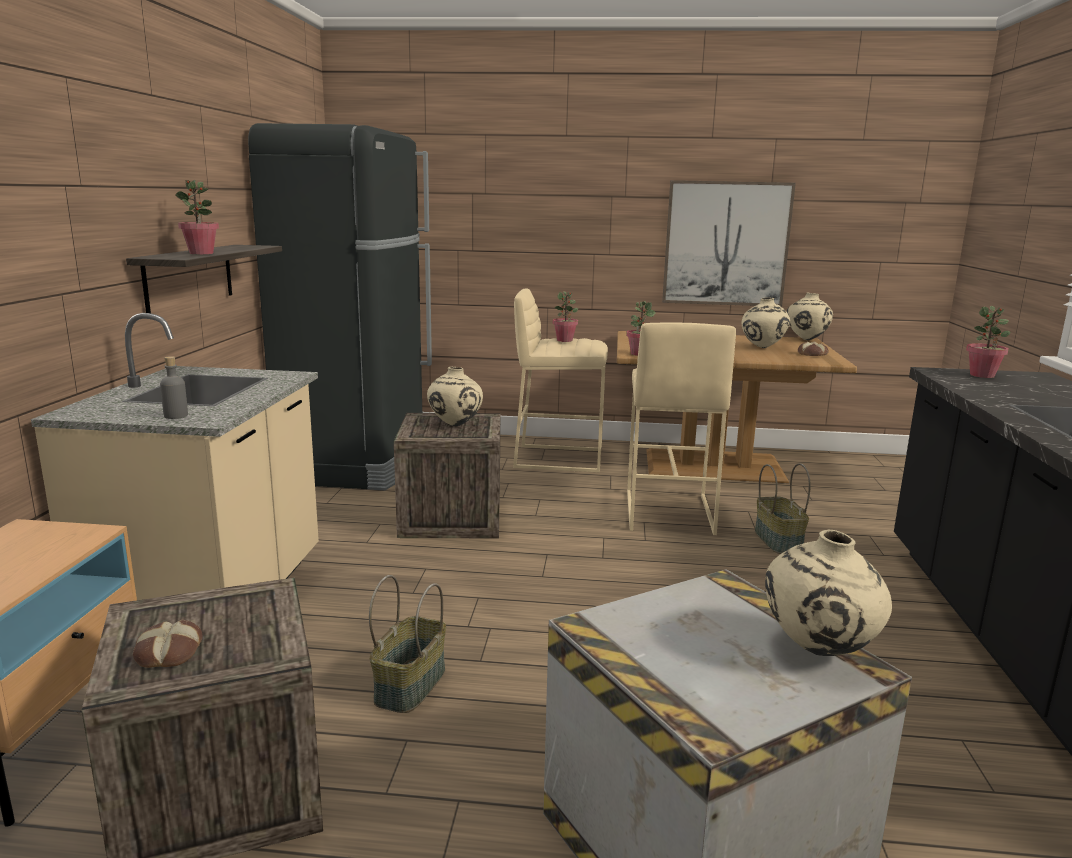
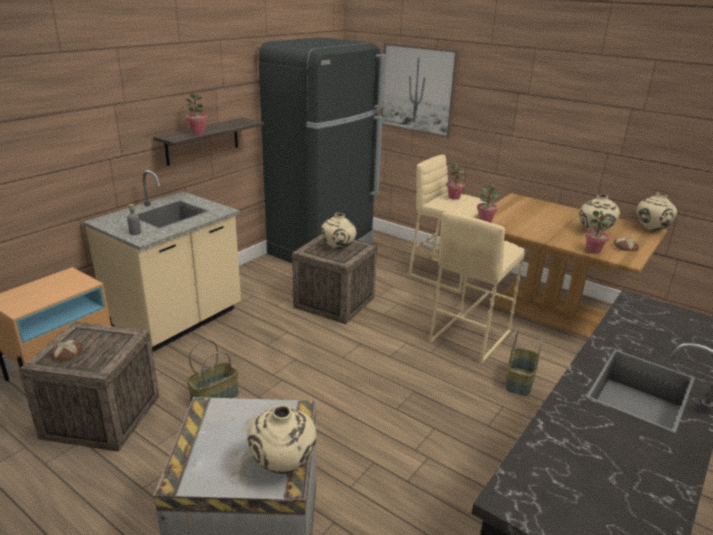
camera: 30 degrees right, 10 degrees up
picture [662,180,796,307] -> picture moved to [381,43,459,138]
potted plant [966,306,1011,378] -> potted plant moved to [585,211,609,254]

